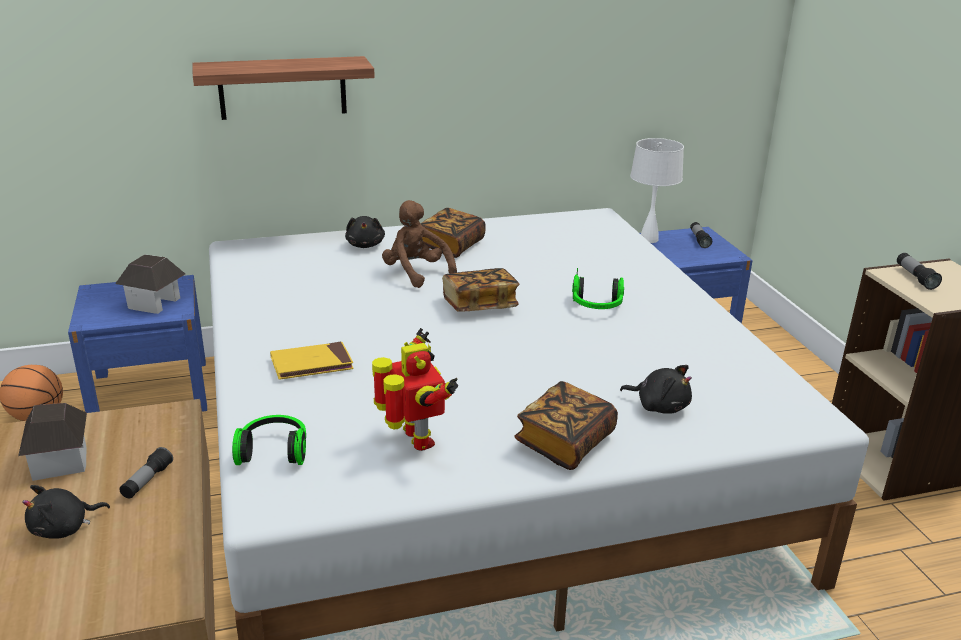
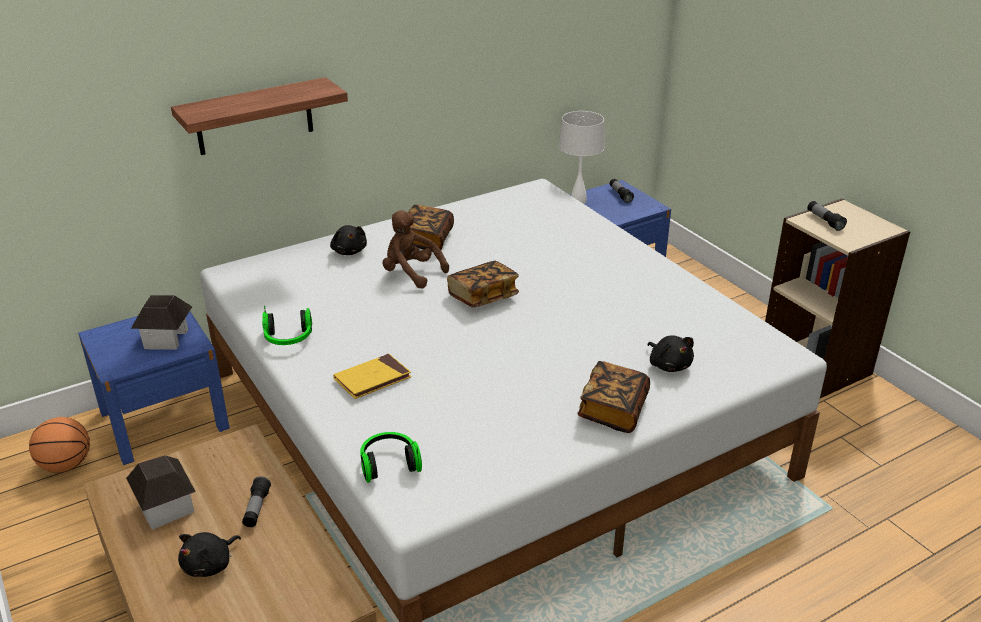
camera: 15 degrees left, 5 degrees up
toy robot [372,328,459,451] -> none
headphones [572,268,624,309] -> headphones moved to [262,306,312,345]
black plush toy [620,365,692,414] -> black plush toy turned 45 degrees clockwise [647,335,694,372]

